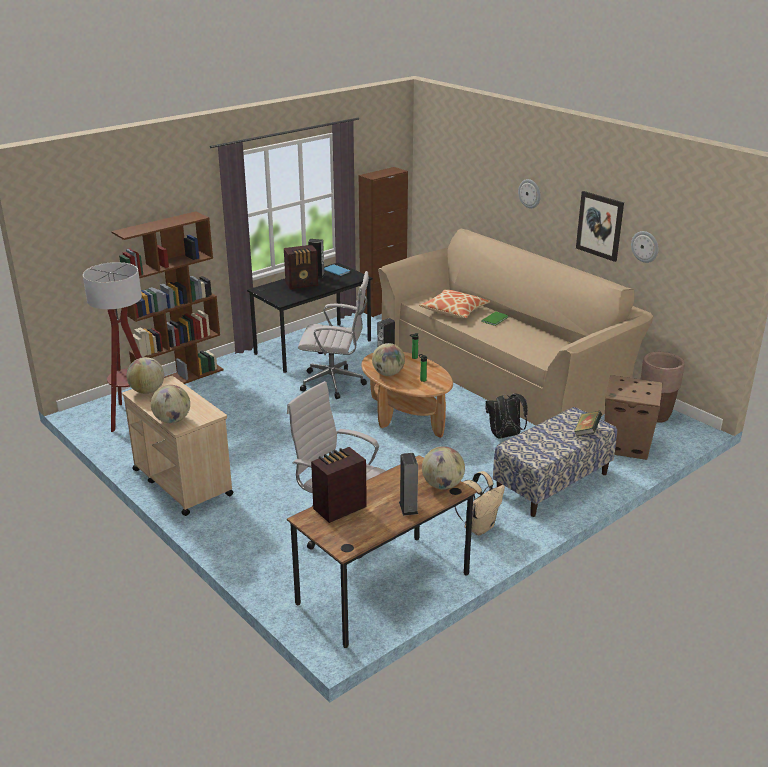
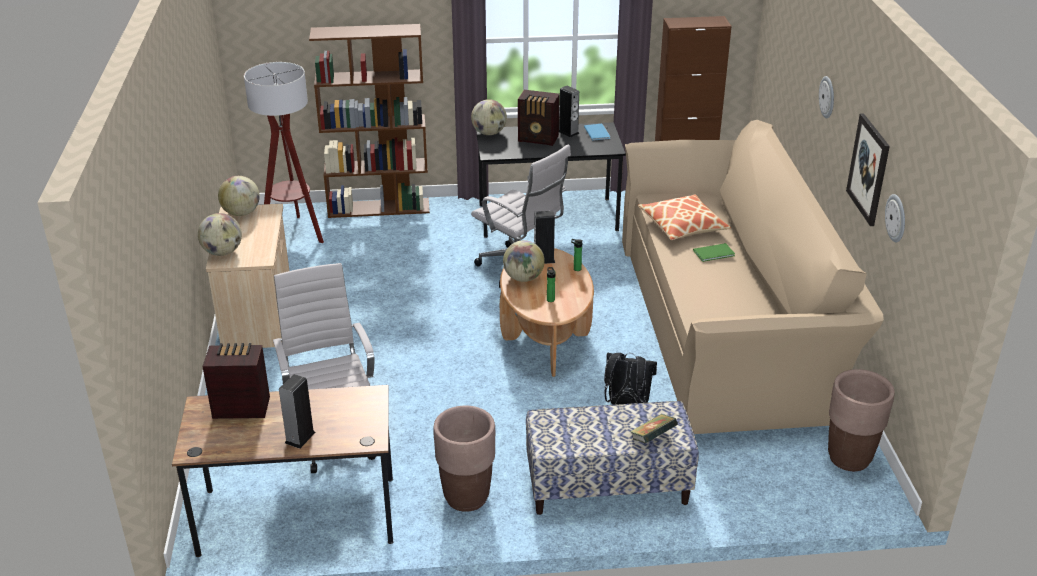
camera: 35 degrees right, 5 degrees up
globe [422,446,465,490] -> globe moved to [471,99,507,135]
beige backpack [455,471,505,535] -> brown planter [433,406,495,512]
cardboard box [604,375,663,460] -> none

